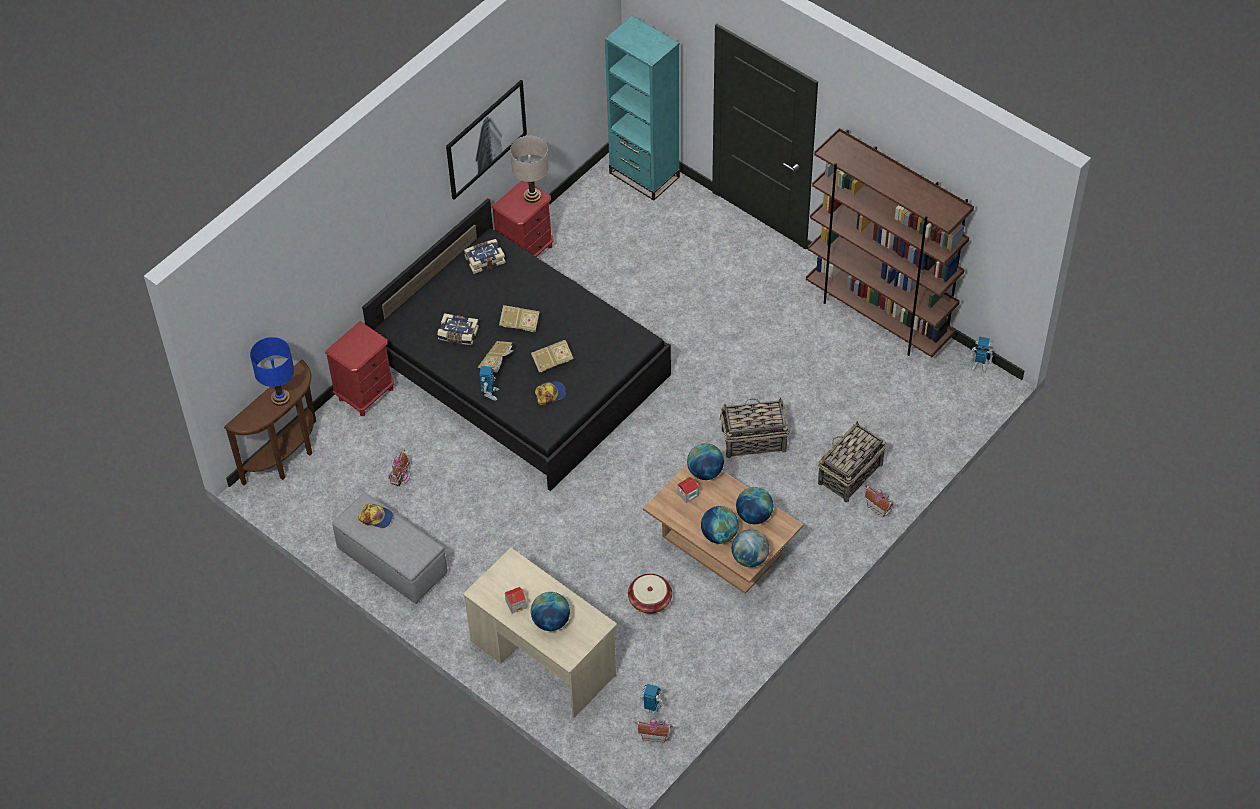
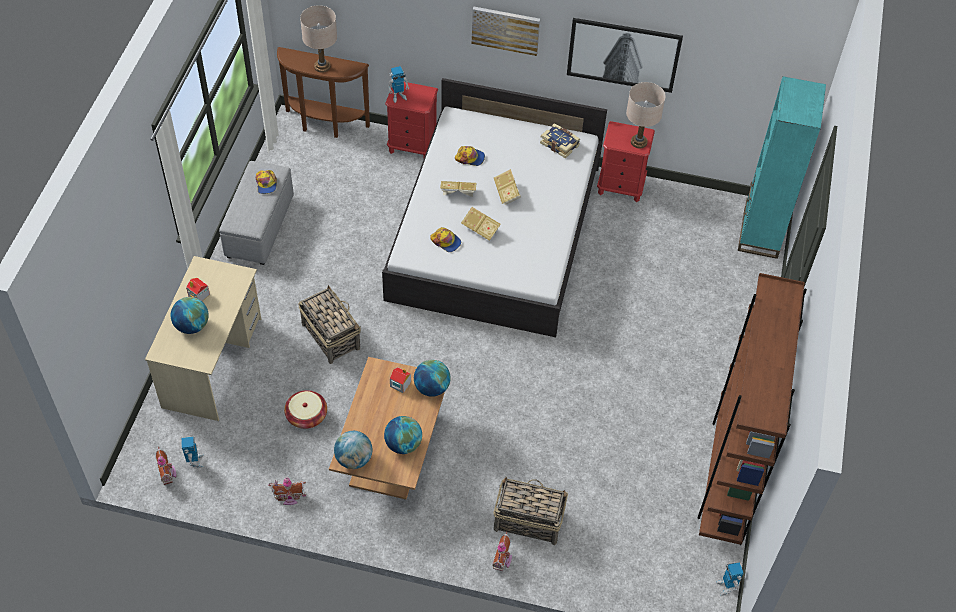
camera: 60 degrees right, 0 degrees up
blue table lamp [250,337,294,406] -> beige table lamp [300,5,337,73]
black bed [362,198,671,491] -> white bed [382,78,607,337]
toy house [388,449,411,486] -> toy house moved to [269,477,306,505]
book [437,313,479,345] -> cap [455,146,485,166]
toy robot [479,366,499,400] -> toy robot moved to [388,66,409,103]
globe [701,506,739,544] -> none
basket [720,398,789,458] -> basket moved to [298,285,361,364]
none -> picture [472,7,540,56]

